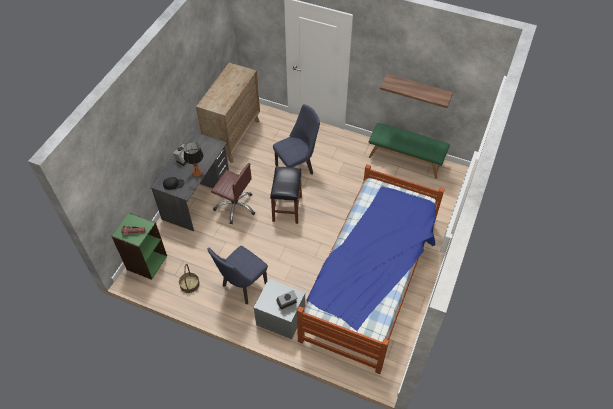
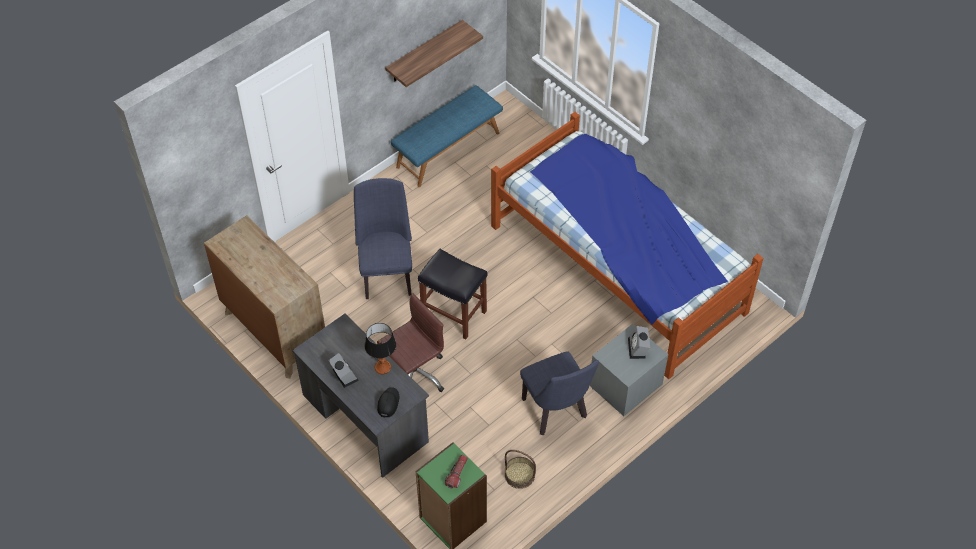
camera: 65 degrees left, 0 degrees up
green bench [369,123,450,179] -> blue bench [391,85,503,187]

